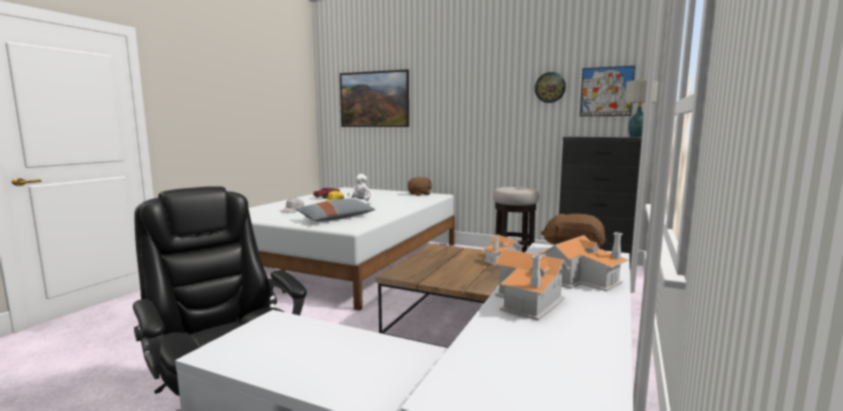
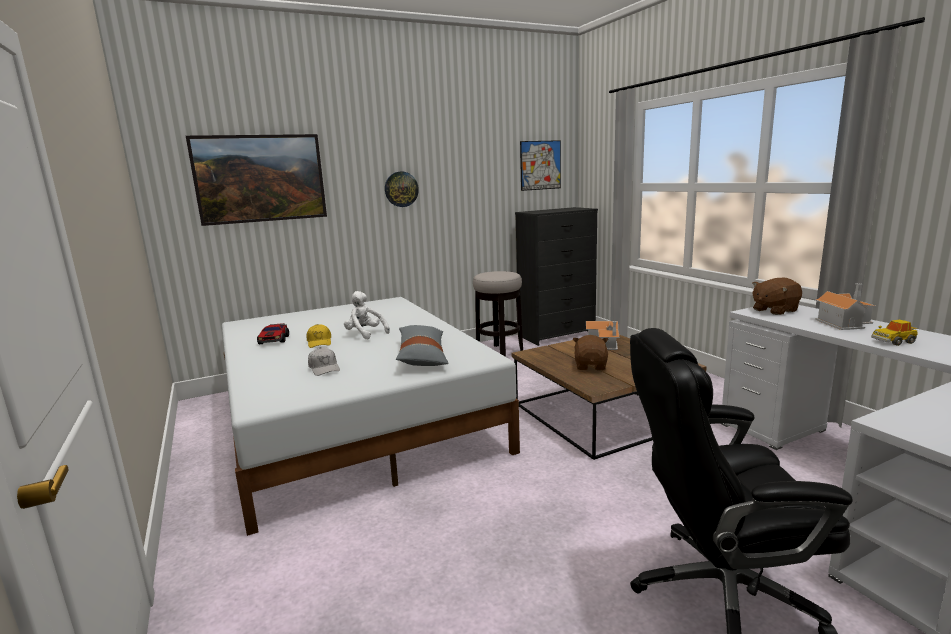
camera: 50 degrees left, 5 degrees up
brown plush toy [408,177,432,196] -> brown plush toy moved to [573,335,608,370]
toy house [495,248,570,321] -> toy car [871,320,918,346]
wall clock [535,72,566,103] -> wall clock moved to [385,171,419,207]
table lamp [625,79,658,138] -> none

